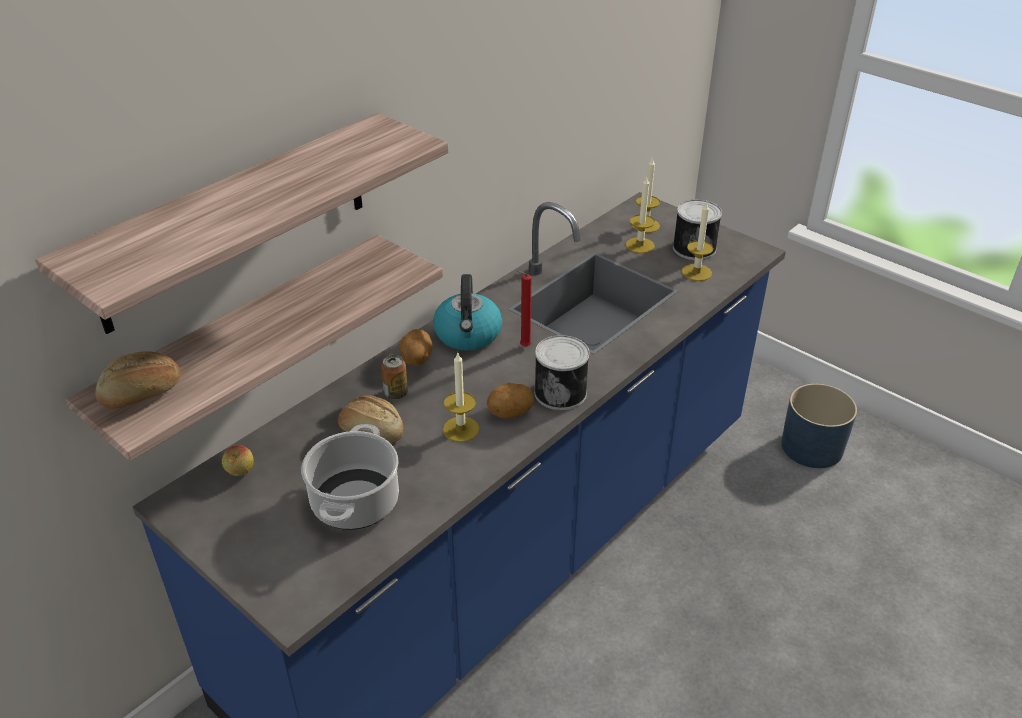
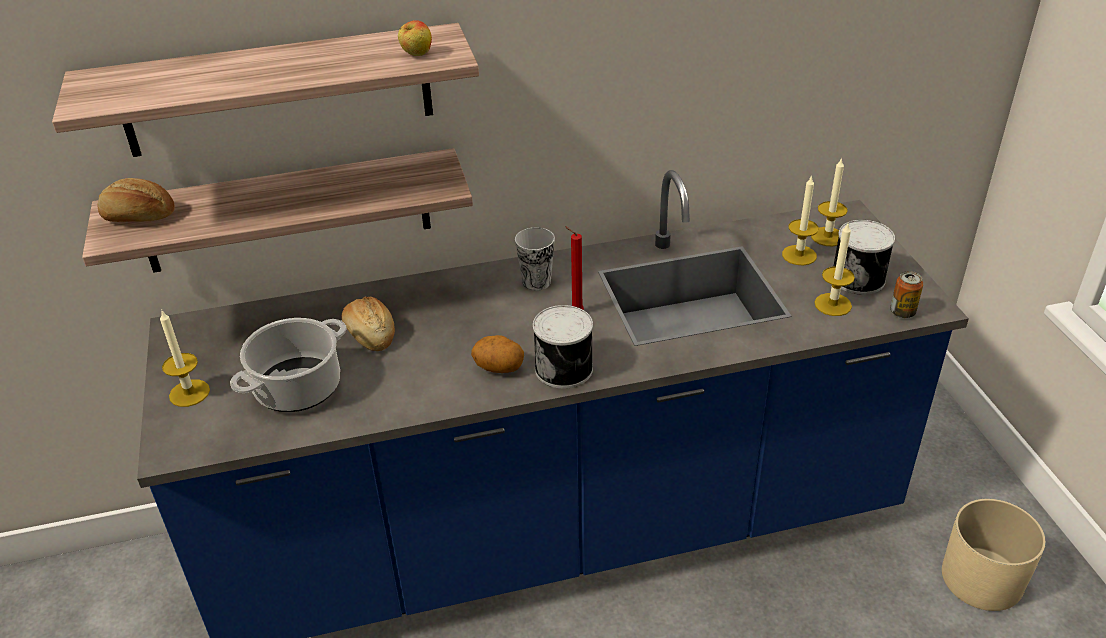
camera: 35 degrees right, 0 degrees up
apple [222,445,254,476] -> apple moved to [398,20,432,56]
can [381,355,408,399] -> can moved to [890,271,923,318]
potato [399,329,433,366] -> none
kettle [433,274,502,351] -> cup [515,227,555,291]
candle [443,353,480,442] -> candle moved to [160,311,210,407]
blue planter [781,384,857,468] -> beige planter [942,499,1046,611]

